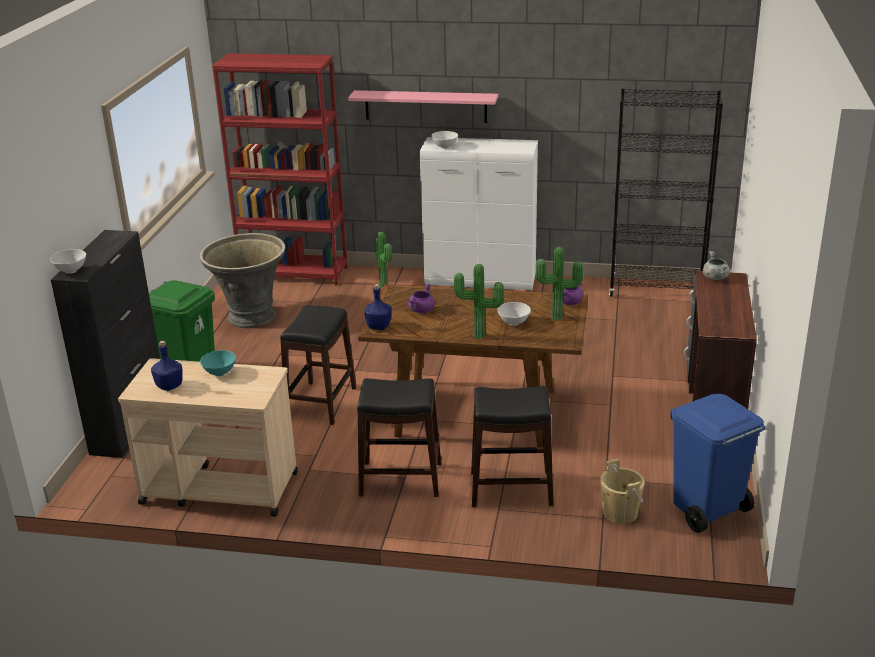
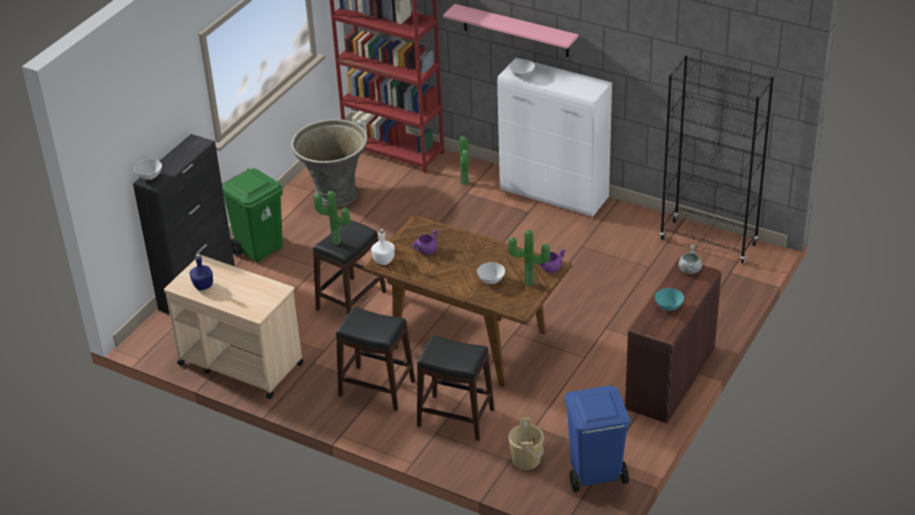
camera: 20 degrees right, 10 degrees up
turquoise bowl [200,350,236,376] -> turquoise bowl moved to [655,288,684,311]
blue bottle [365,284,391,330] -> white bottle [371,229,395,265]
potted plant [454,264,504,339] -> potted plant moved to [314,191,350,245]

